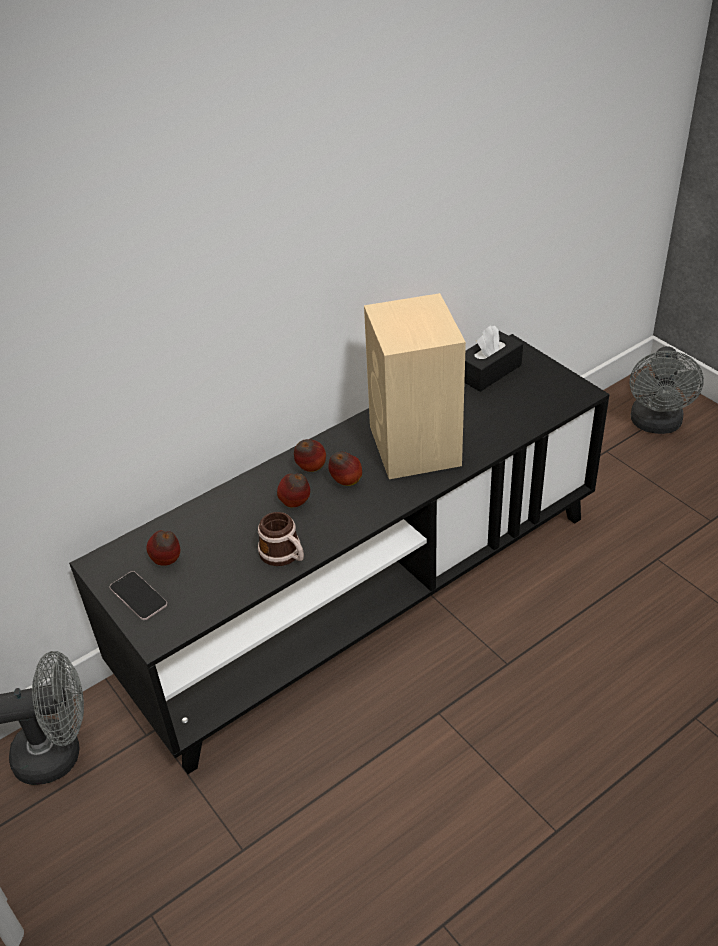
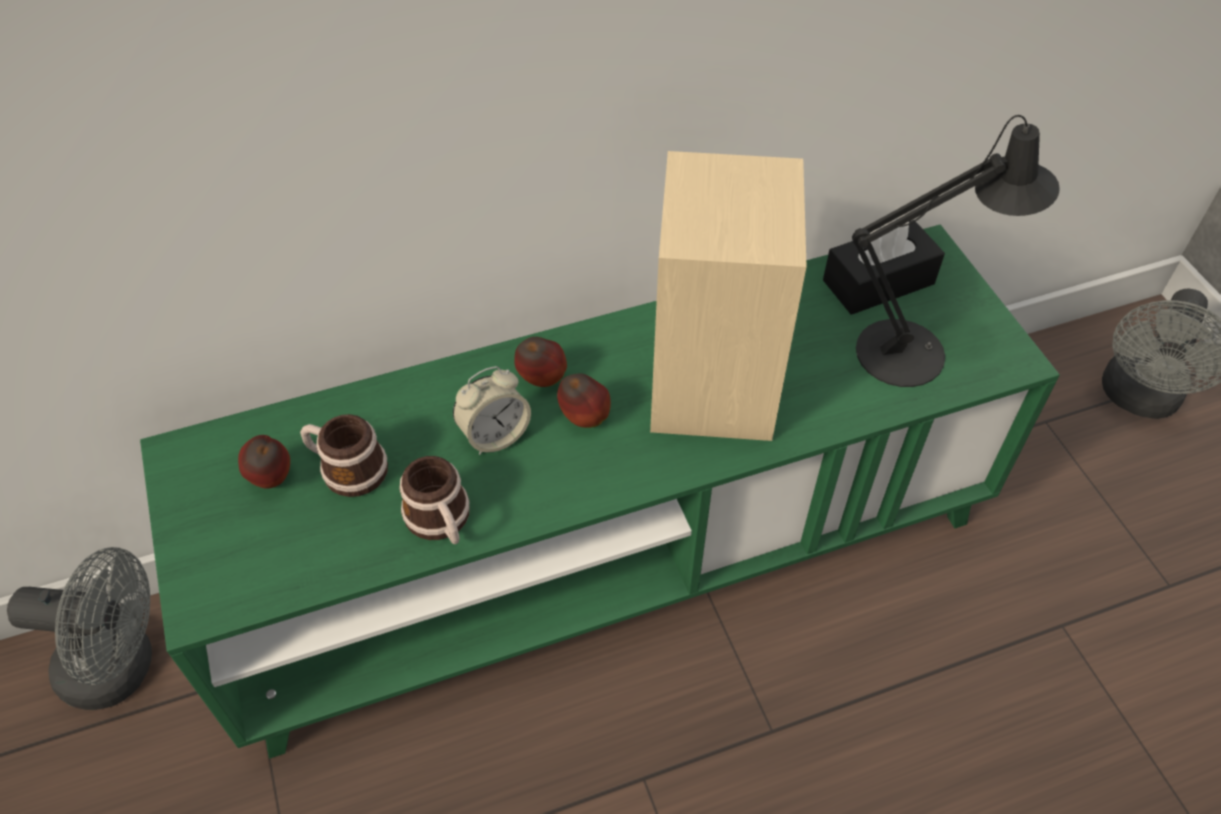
camera: 15 degrees right, 10 degrees up
black tv stand [69,334,610,774] -> green tv stand [140,224,1060,759]
phone [110,571,167,620] -> none
apple [277,473,310,507] -> alarm clock [453,366,531,455]
none -> mug [300,414,388,497]
none -> black table lamp [852,115,1060,387]

